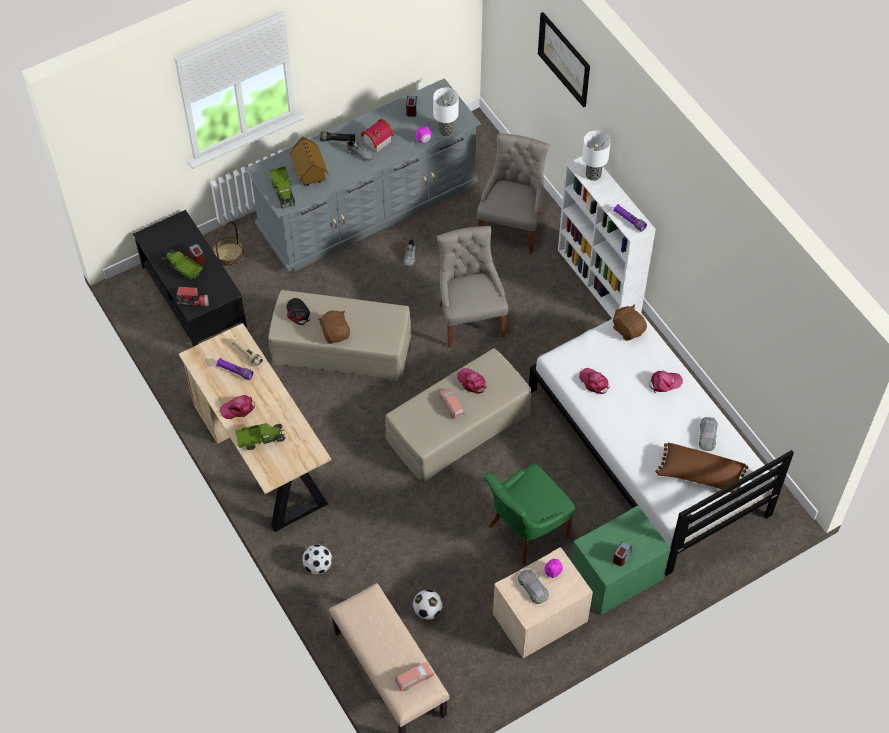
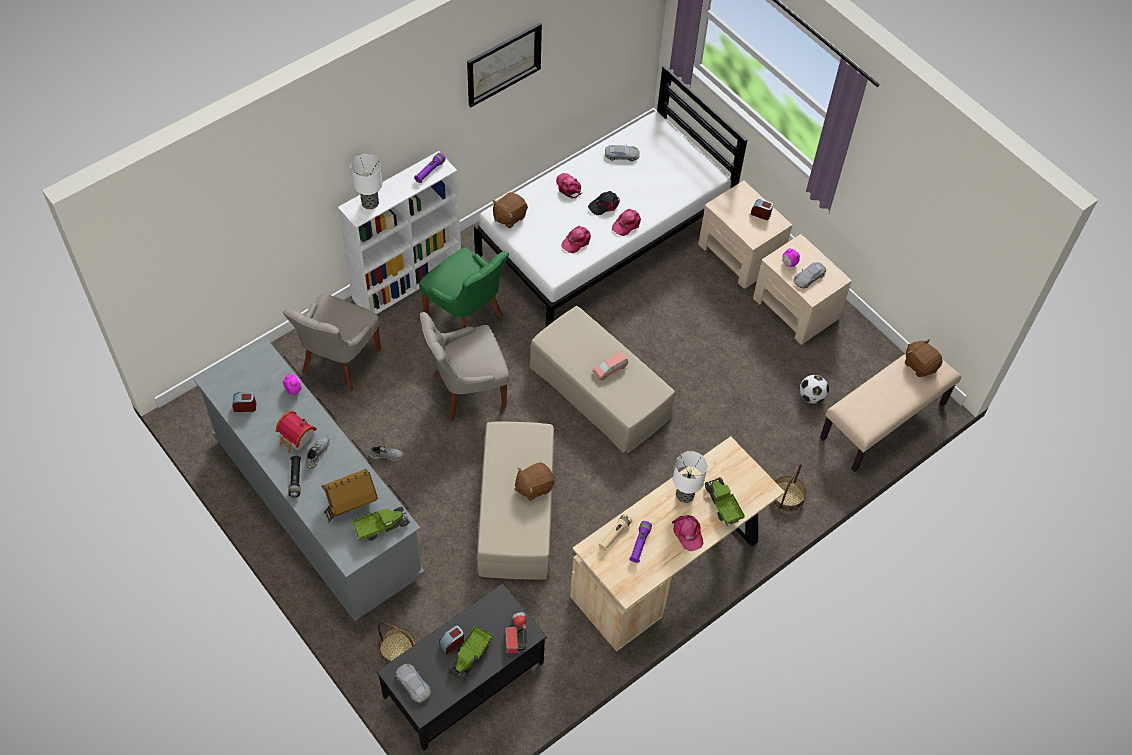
camera: 100 degrees left, 0 degrees up
black cap [287,298,310,325] -> black cap moved to [588,191,620,215]
football [302,544,332,574] -> basket [772,462,807,512]
pink toy car [395,662,434,691] -> brown plush toy [905,339,943,377]
table lamp [433,87,459,136] -> table lamp moved to [673,451,707,503]
pink cap [457,368,488,394] -> pink cap moved to [612,209,641,236]
grey chair [477,133,549,254] -> grey chair turned 75 degrees counterclockwise [283,294,381,392]
green chair [484,463,576,565] -> green chair moved to [419,248,509,329]
picture [538,12,590,107] -> picture moved to [467,22,542,108]
green nightstand [571,506,671,615] -> beige nightstand [698,181,792,289]
brown pillow [655,443,749,493] -> none
none -> grey toy car [396,664,431,703]

